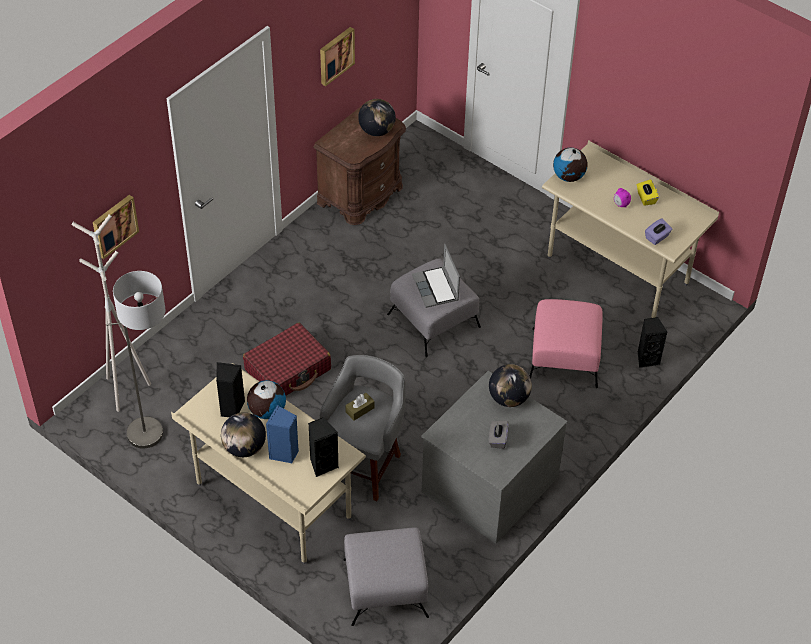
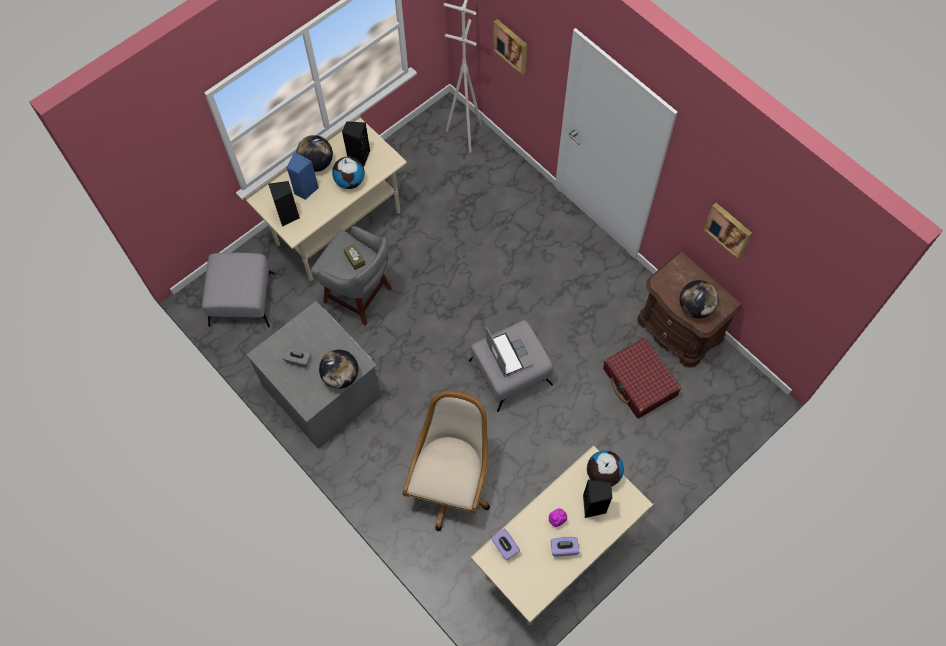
camera: 100 degrees right, 15 degrees up
grey floor lamp [106,271,165,448] -> none
red suitcase [243,323,331,395] -> red suitcase moved to [603,338,681,419]
laptop [412,244,460,308] -> laptop turned 75 degrees clockwise [486,327,534,377]
pink ottoman [530,299,603,388] -> office chair [402,391,490,531]
yellow tissue box [637,179,659,206] -> purple tissue box [551,537,580,556]
black speaker [638,317,667,368] -> black speaker moved to [583,479,612,518]

